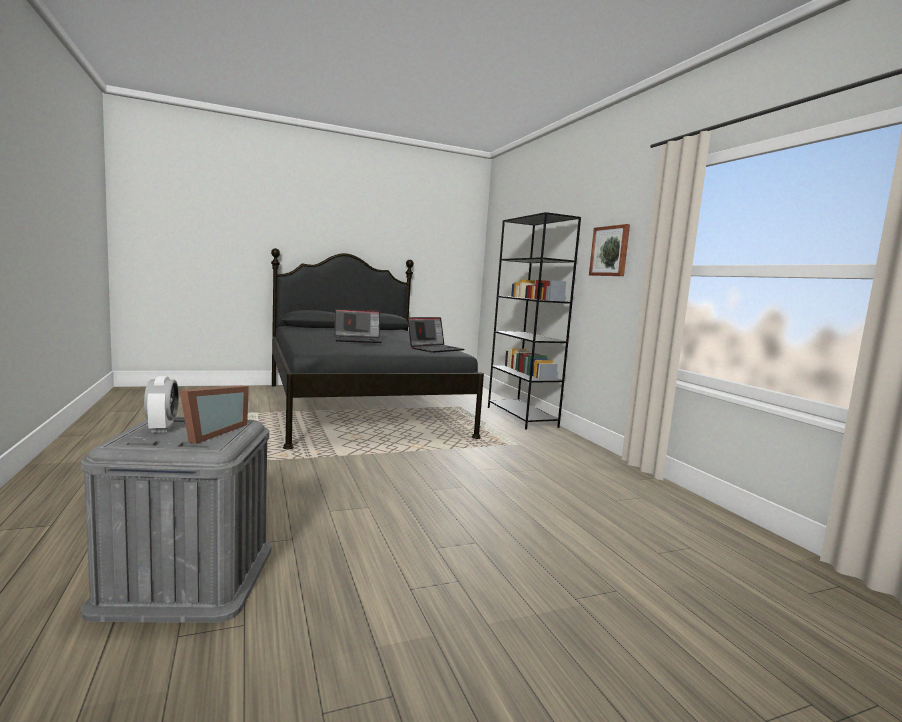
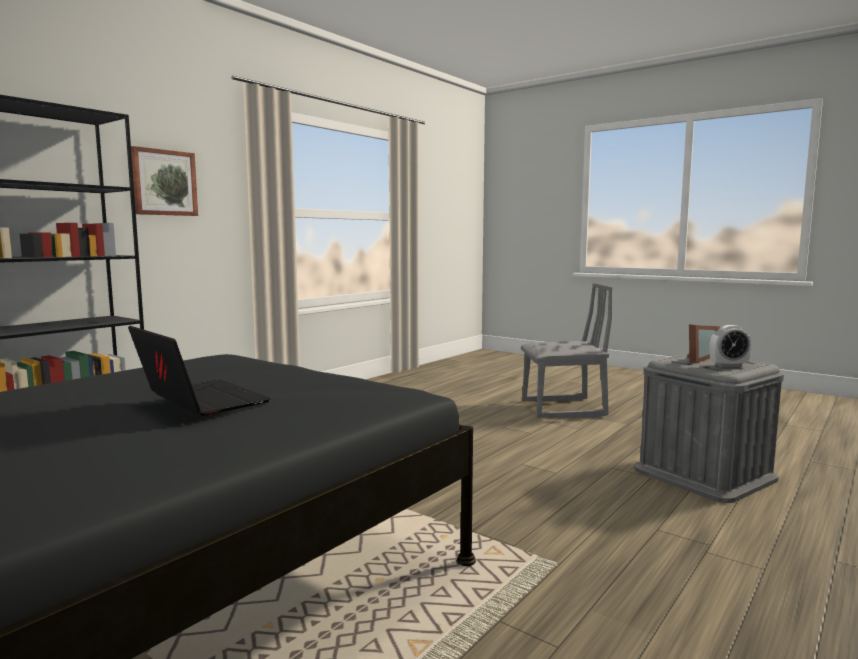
camera: 120 degrees left, 0 degrees up
alarm clock [144,376,179,433] -> alarm clock turned 135 degrees counterclockwise [709,325,752,367]
picture frame [180,385,249,444] -> picture frame turned 150 degrees clockwise [687,324,720,363]
laptop [407,317,464,353] -> none
none -> grey chair [521,283,613,418]

